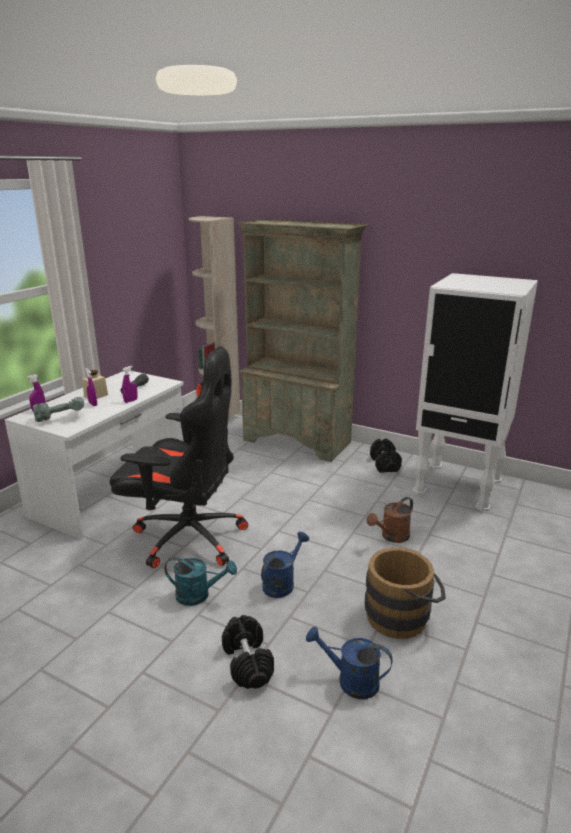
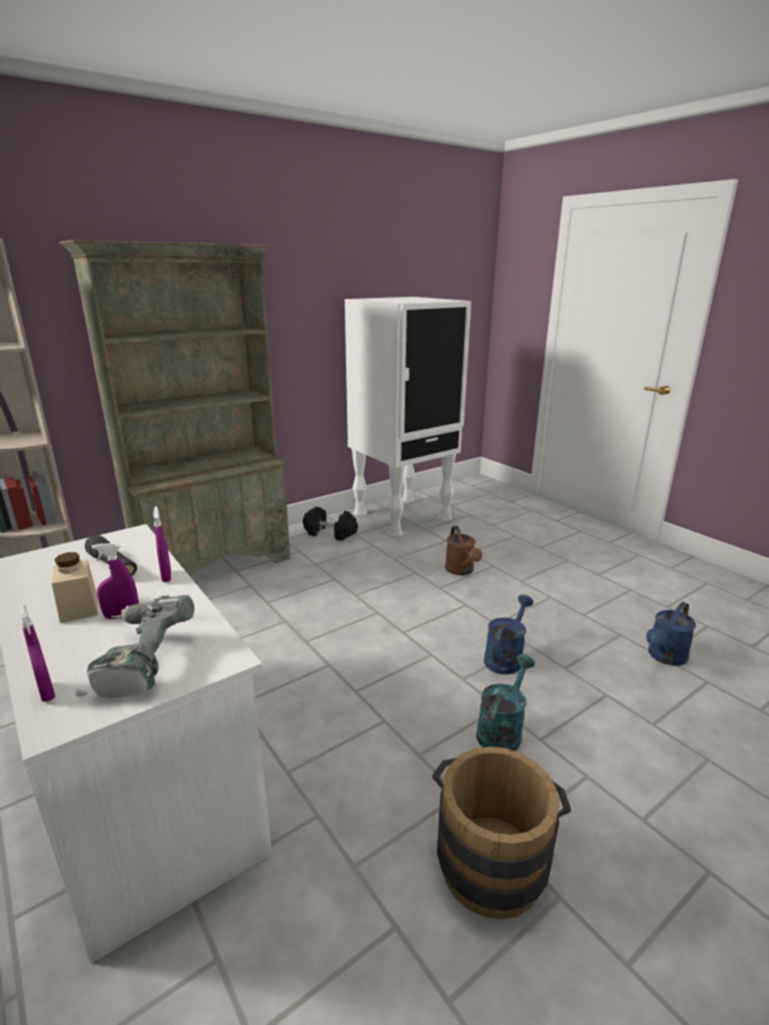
camera: 65 degrees left, 0 degrees up
black office chair [110,346,248,568] -> none
black dumbbell [222,615,274,689] -> none
blue watering can [261,532,309,598] -> blue watering can turned 60 degrees clockwise [484,595,534,675]
brown bucket [364,547,446,639] -> brown bucket moved to [432,747,571,920]

